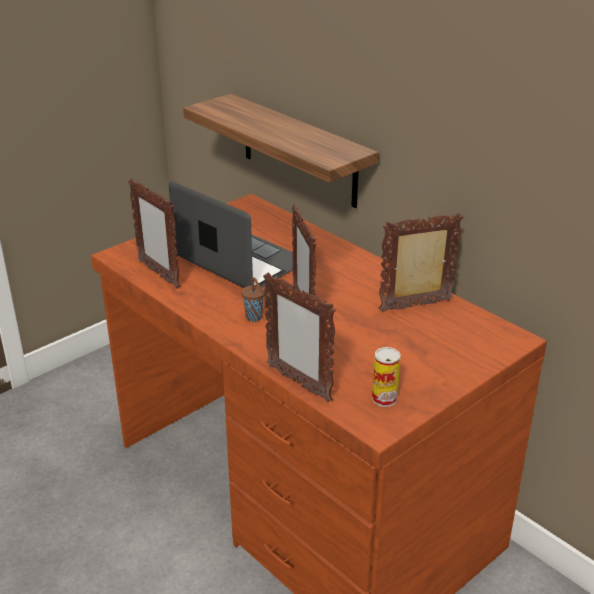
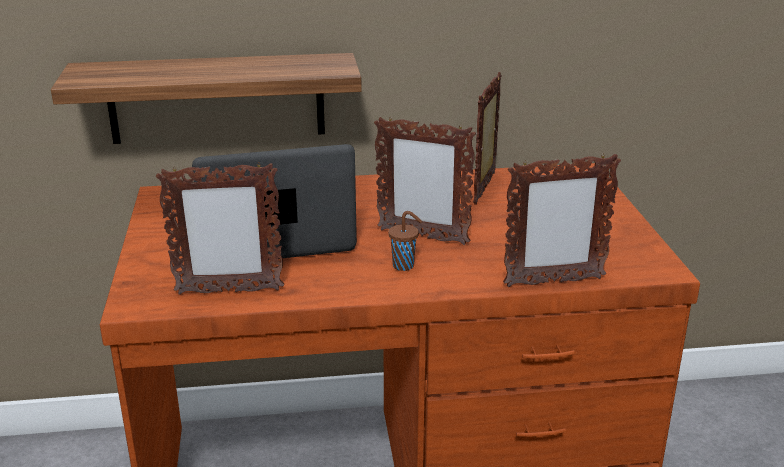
camera: 55 degrees left, 5 degrees down
can [372,347,401,407] -> none

